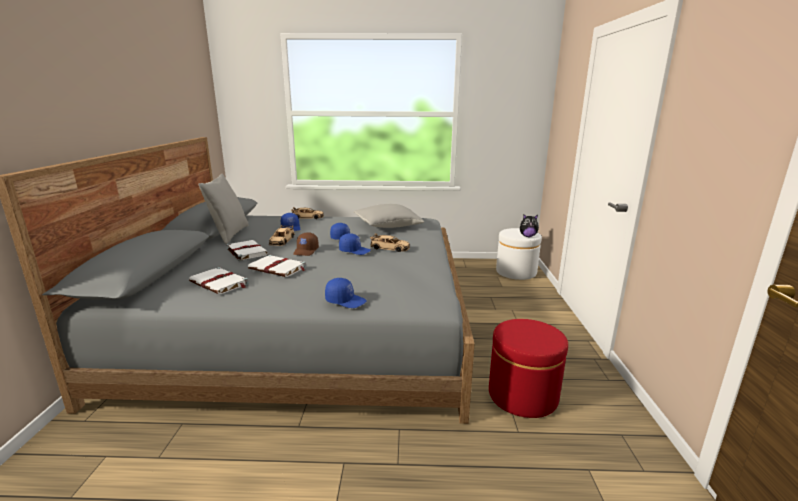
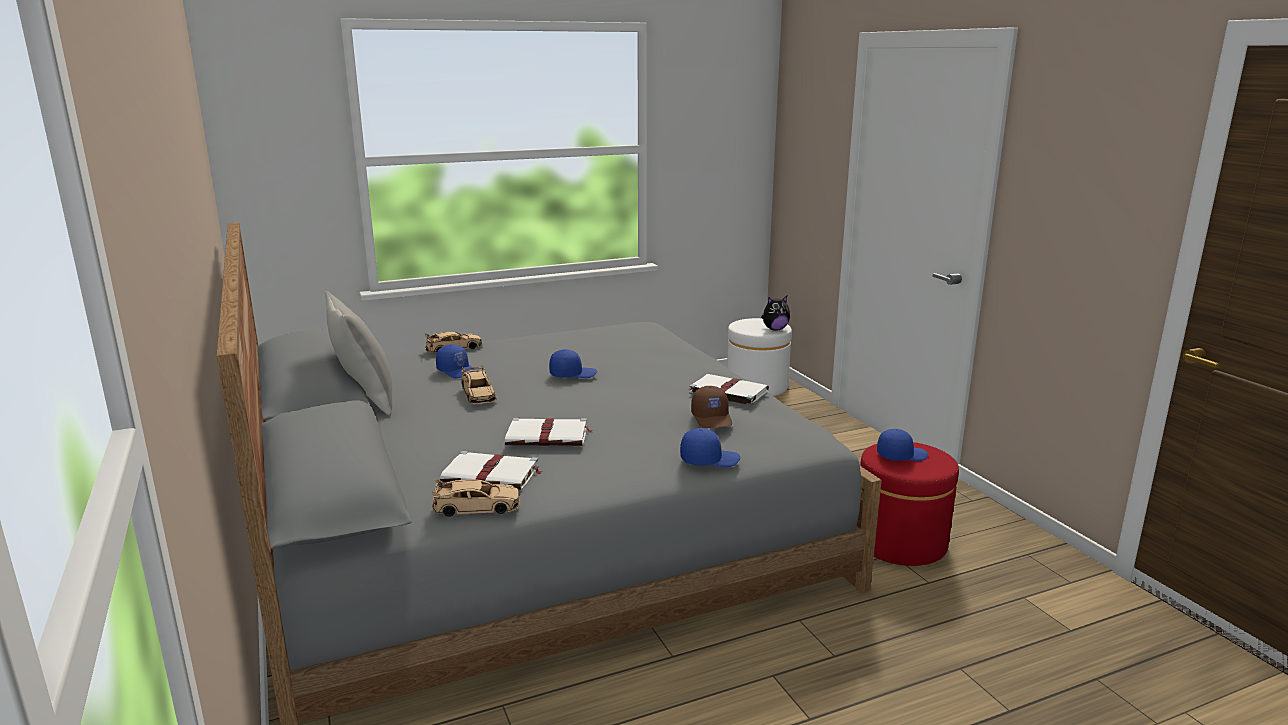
camera: 25 degrees left, 0 degrees up
white book [227,240,268,261] -> white book moved to [688,374,769,406]
brown cap [293,232,319,256] -> brown cap moved to [691,386,732,428]
blue cap [339,233,371,255] -> blue cap moved to [877,429,928,461]
grey pillow [353,204,424,228] -> none
beige toy car [370,233,410,252] -> beige toy car moved to [432,479,520,517]

